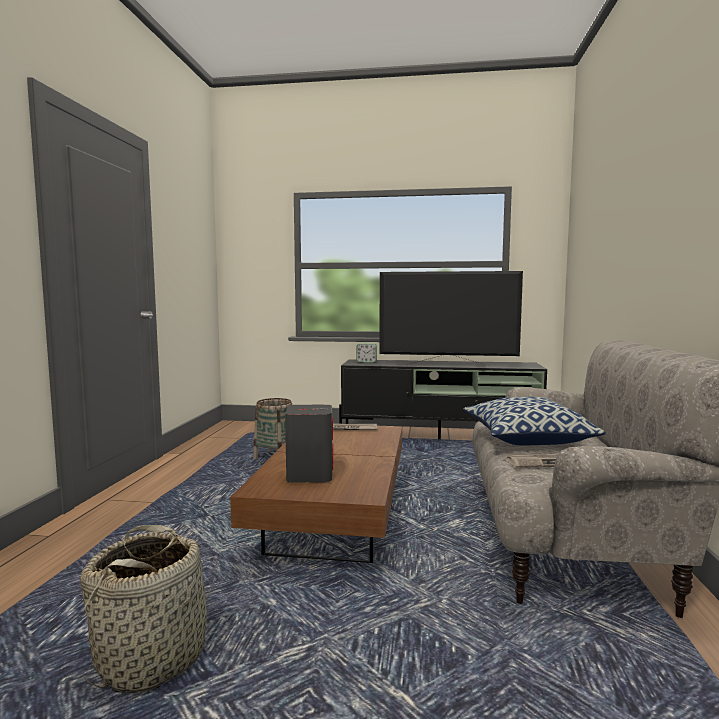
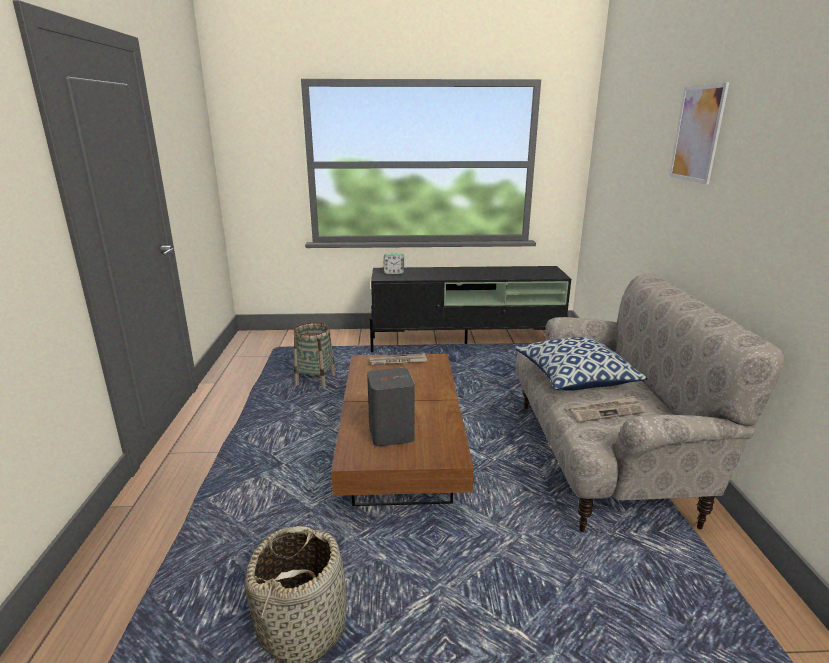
camera: 10 degrees left, 15 degrees up
television [379,271,523,365] -> none
none -> picture [669,82,729,185]

